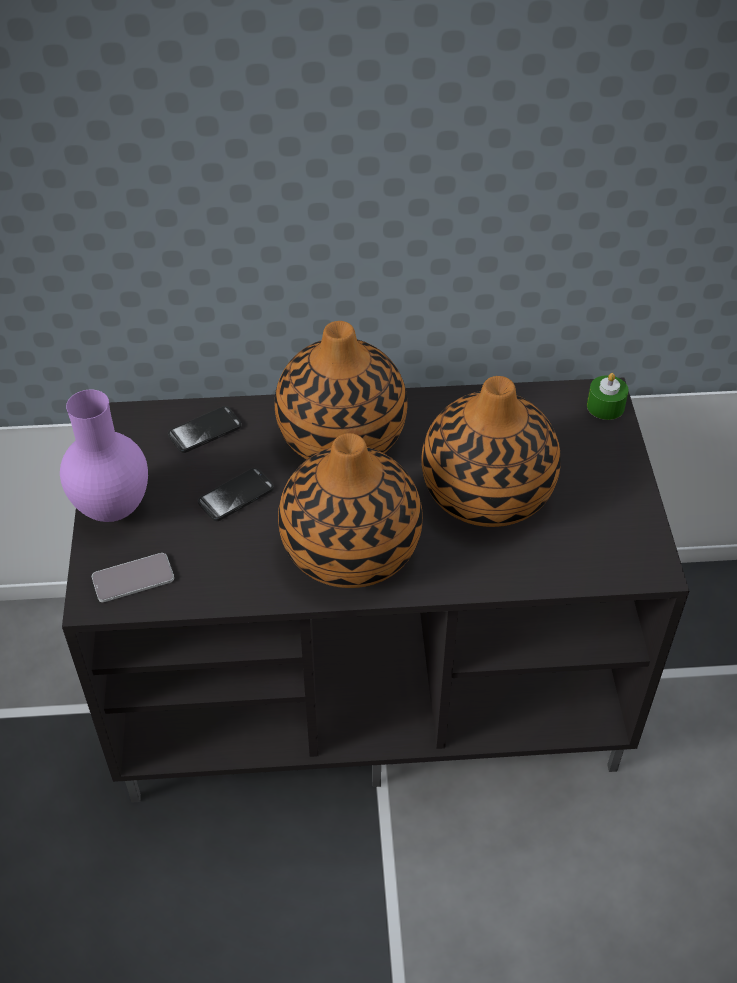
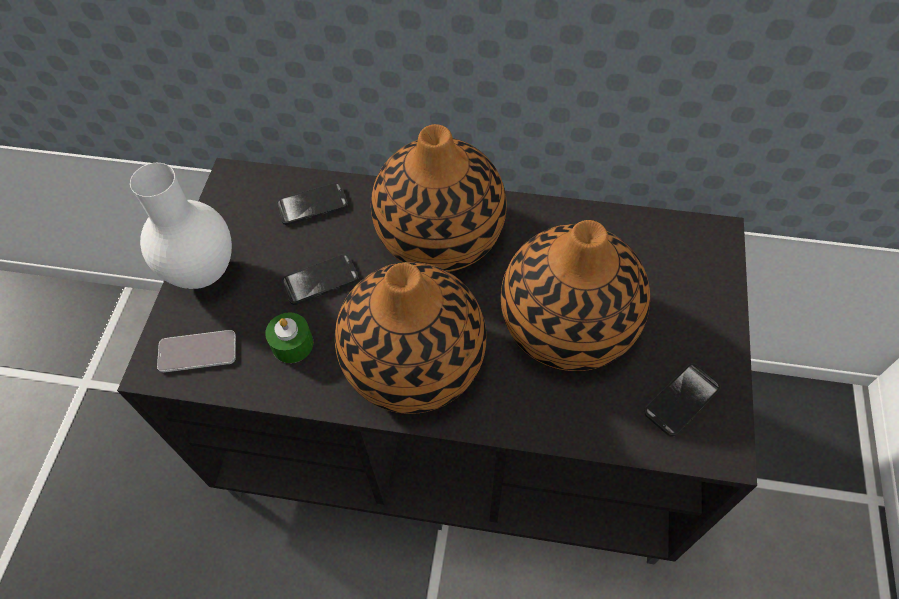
camera: 15 degrees right, 10 degrees up
purple vase [60,390,148,522] -> white vase [130,163,232,289]
green candle [587,373,629,420] -> green candle moved to [265,313,313,363]
none -> phone [644,363,721,437]

